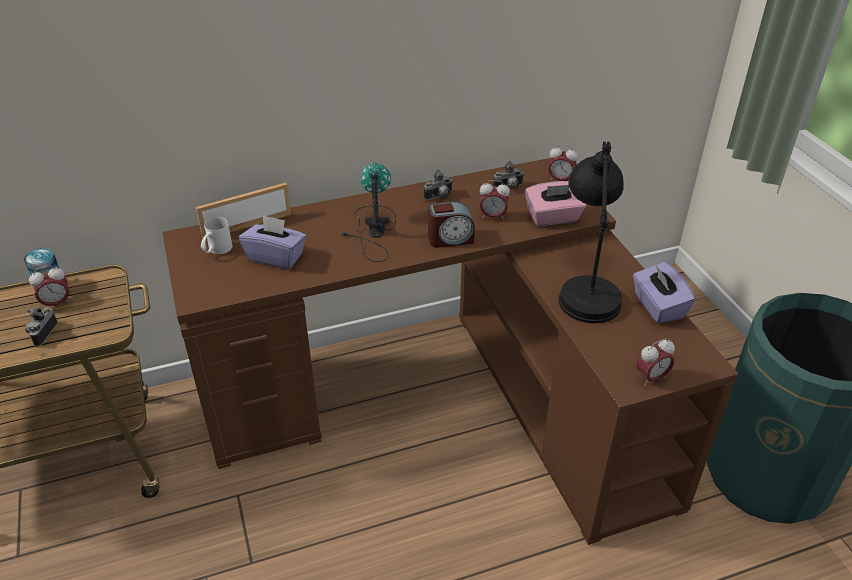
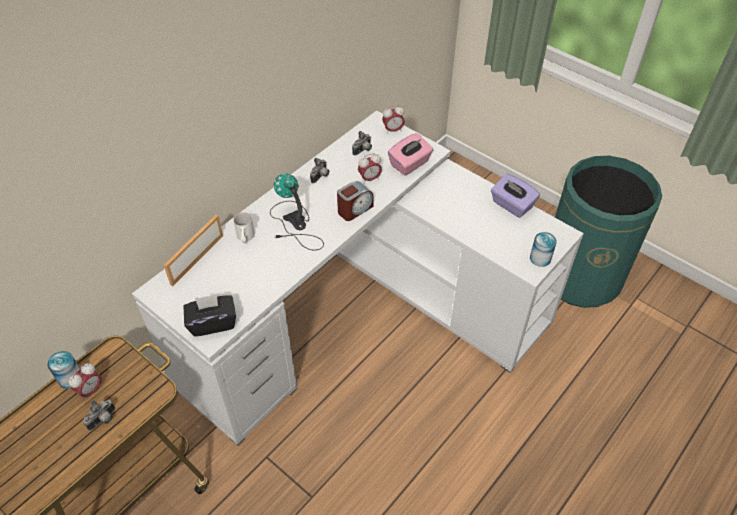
camera: 30 degrees left, 10 degrees up
camera [25,307,58,347] -> camera turned 120 degrees counterclockwise [83,400,115,430]
brown desk [162,158,738,545] -> white desk [132,110,584,446]
white mug [201,217,232,254] -> white mug moved to [233,212,255,243]
purple tissue box [239,215,306,269] -> none
black table lamp [559,141,624,324] -> none
alarm clock [636,338,675,386] -> can [530,232,557,267]
none -> black tissue box [183,295,236,337]

